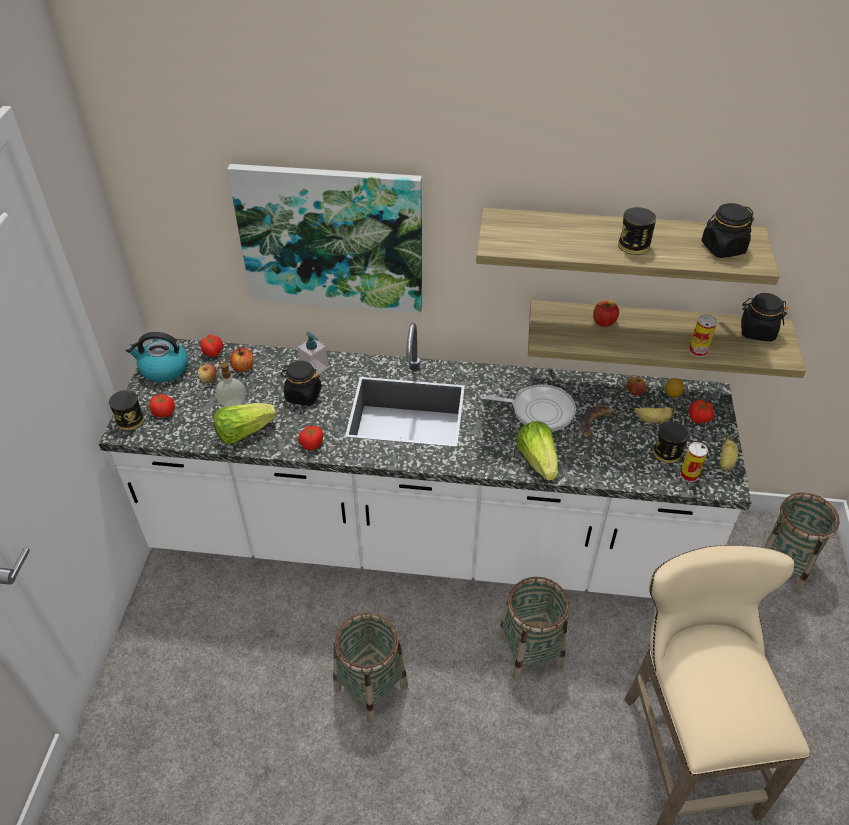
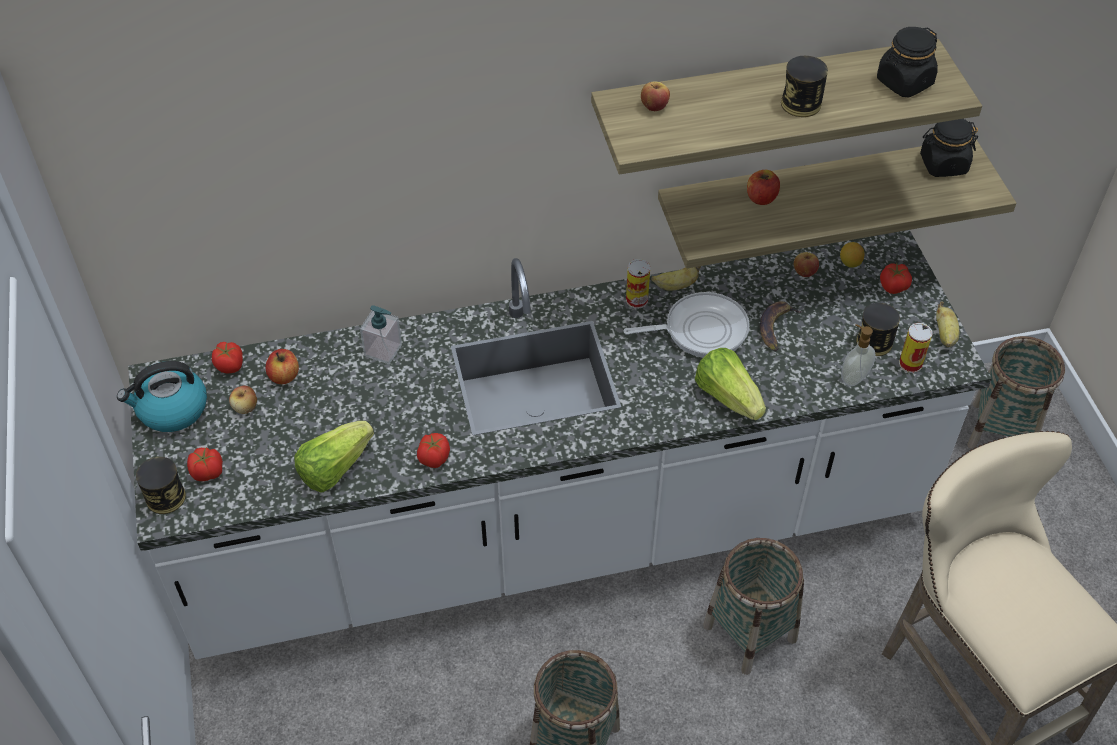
camera: 20 degrees left, 5 degrees up
soap dispenser [215,360,246,407] -> soap dispenser moved to [841,324,876,386]
picture [227,164,422,313] -> none
black jar [280,361,322,406] -> none
banana [634,407,676,423] -> banana moved to [651,266,701,291]
can [689,314,717,357] -> can moved to [626,259,650,309]
none -> apple [641,82,670,111]

